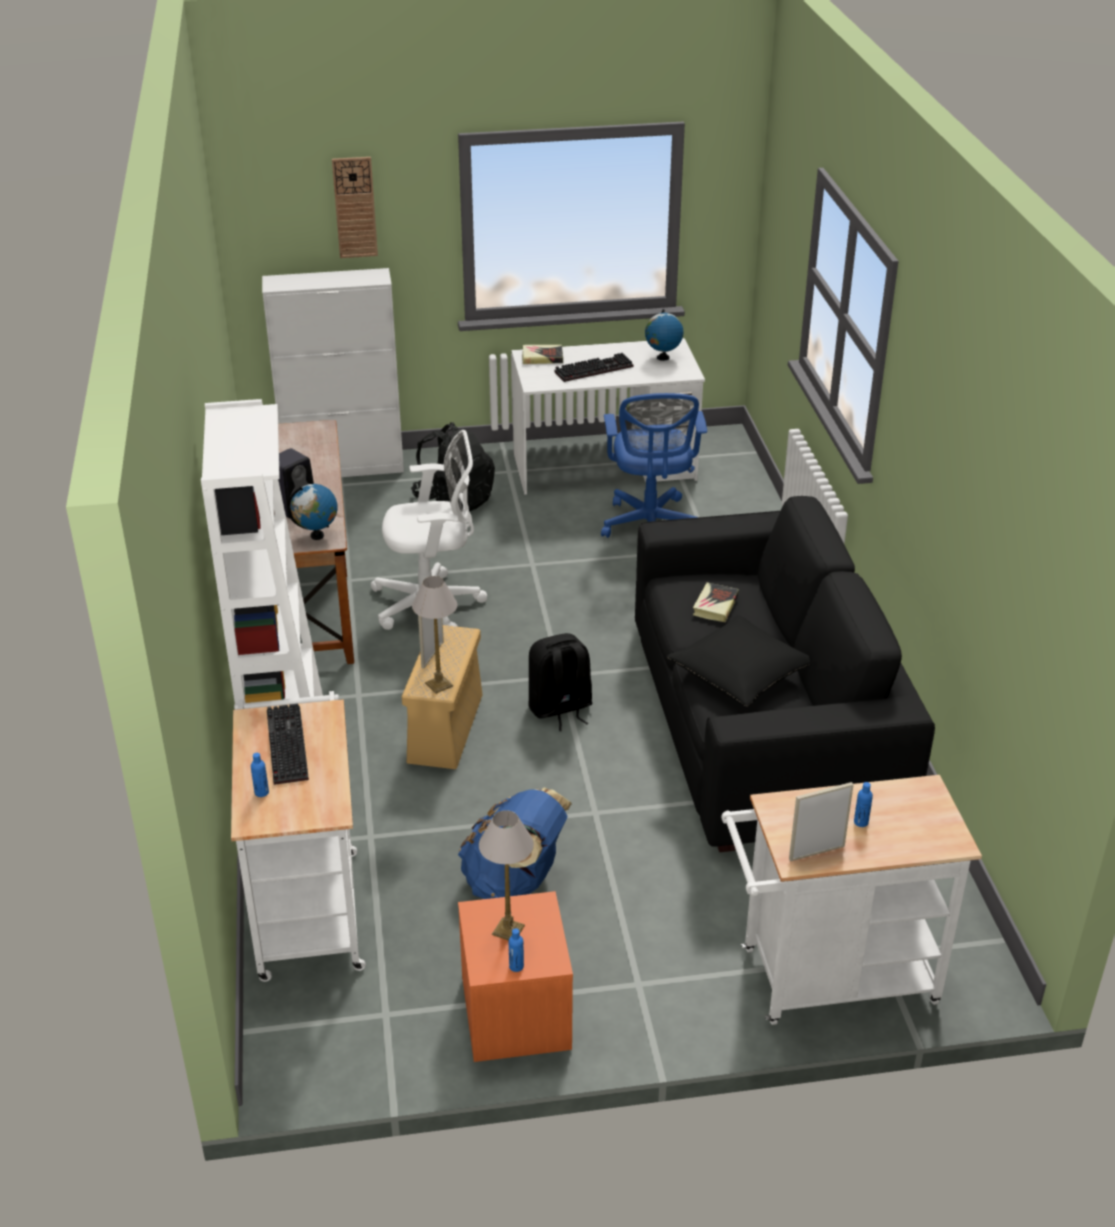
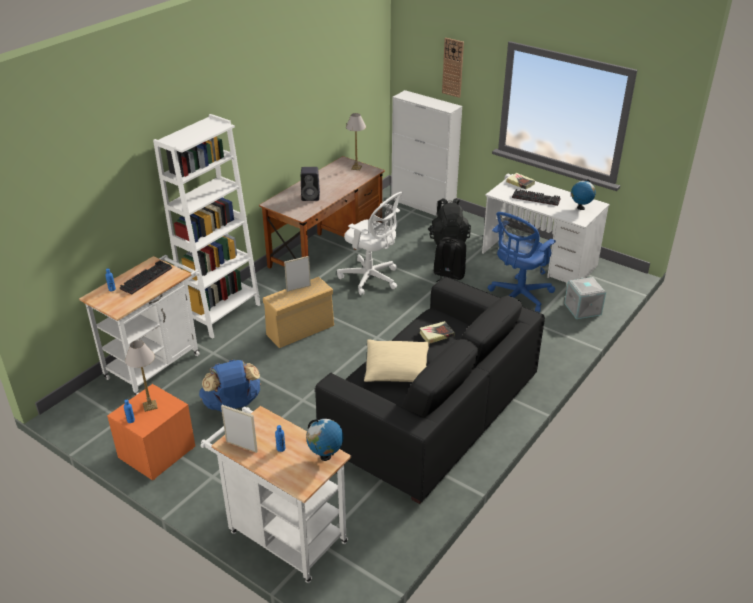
camera: 45 degrees right, 0 degrees up
globe [287,484,337,540] -> globe moved to [306,419,343,461]
table lamp [412,576,457,694] -> table lamp moved to [346,113,366,170]
black backpack [529,633,593,731] -> black backpack moved to [433,237,466,282]
black pillow [667,615,810,707] -> beige pillow [364,339,429,382]
none -> grey storage box [564,277,606,319]

